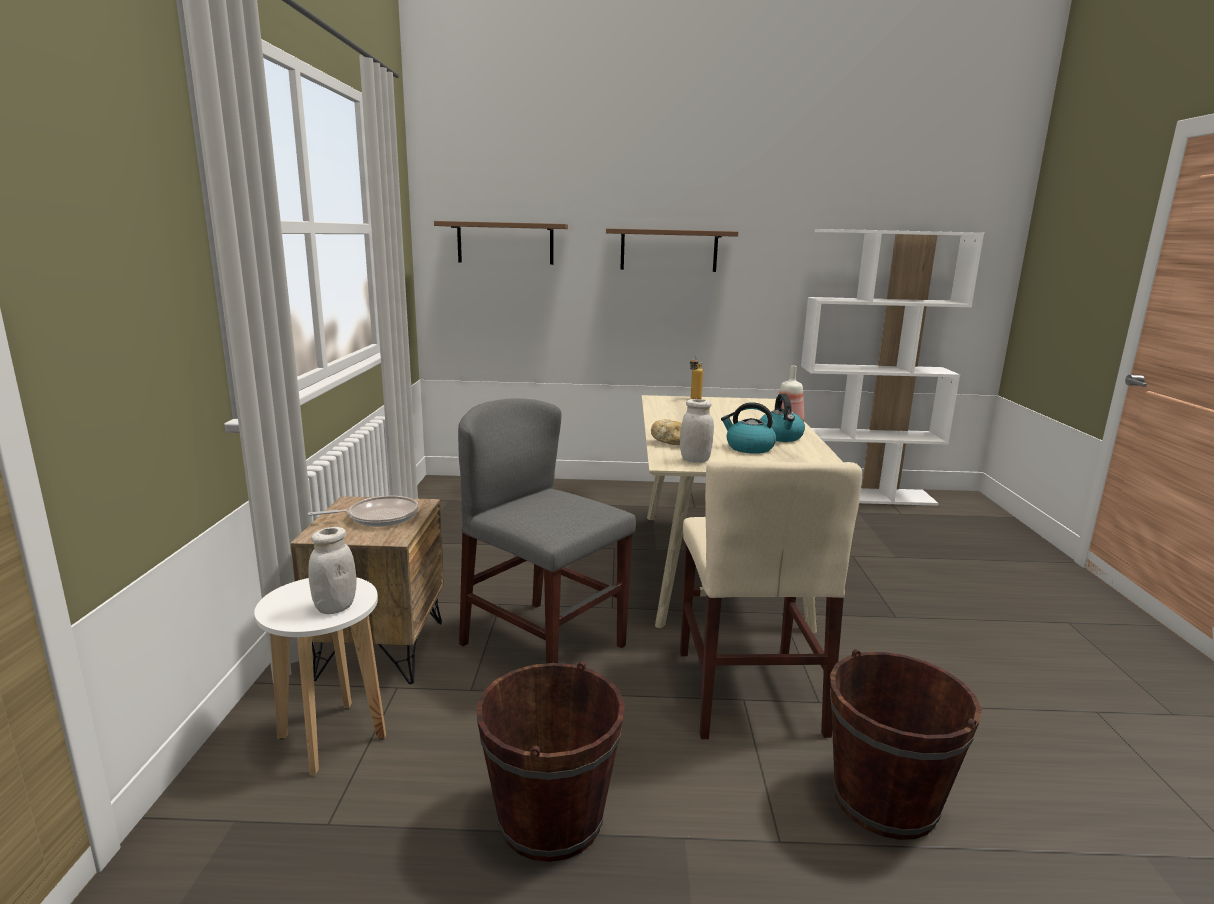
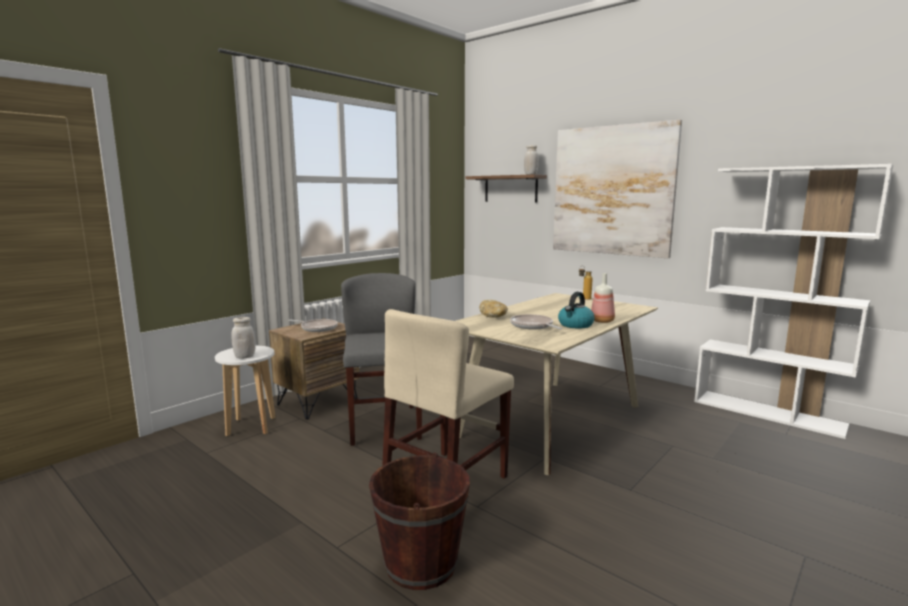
camera: 40 degrees right, 5 degrees down
brown bucket [476,661,625,862] -> none
brown shelf [606,228,738,272] -> picture [553,120,682,258]
white jar [680,399,714,463] -> white jar moved to [524,145,539,175]
kettle [721,402,776,454] -> frying pan [510,314,563,330]

